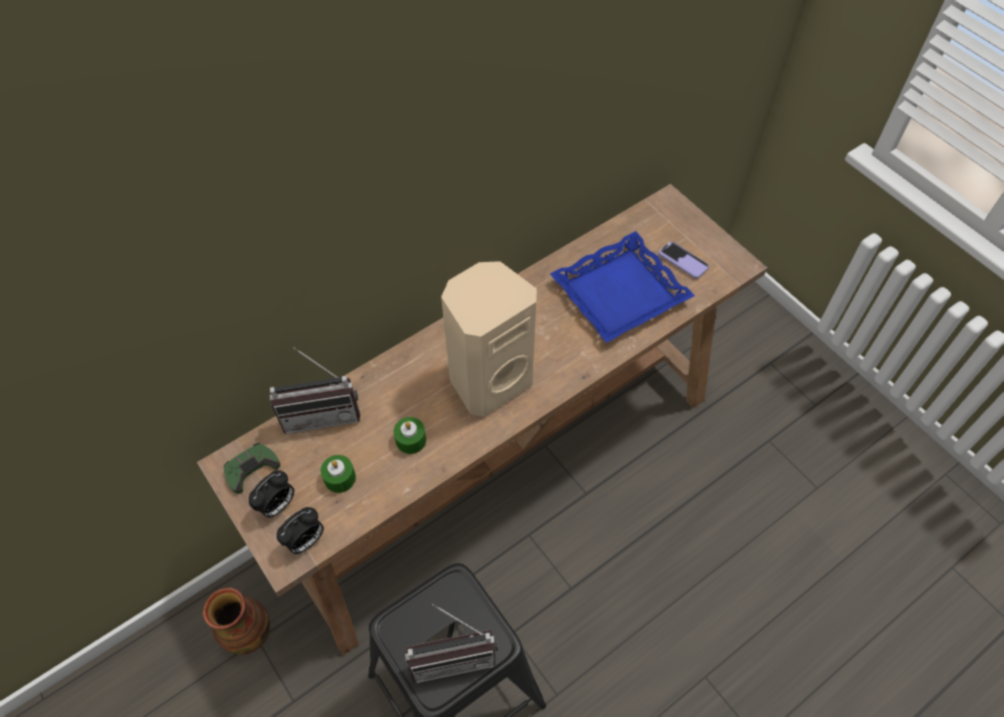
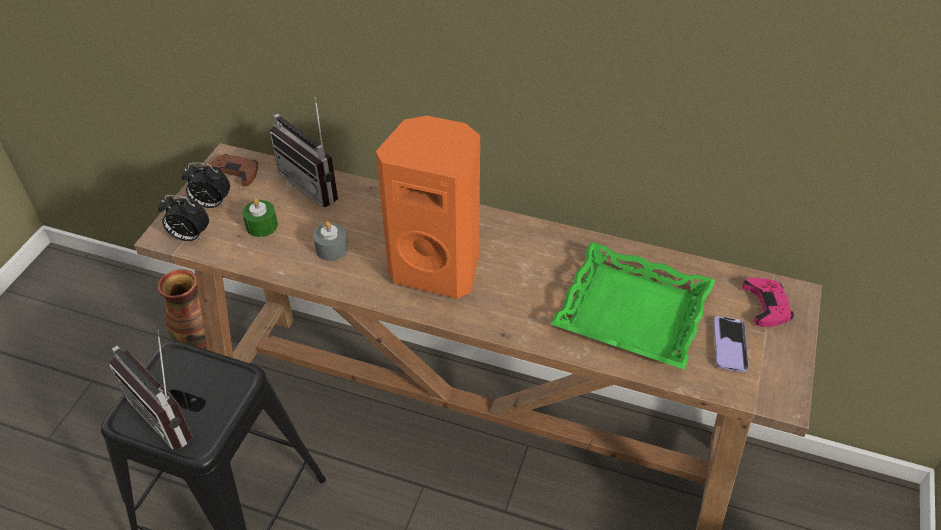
camera: 55 degrees right, 10 degrees down
green game controller [224,443,280,494] -> brown game controller [207,154,258,186]
green candle [394,417,426,454] -> grey candle [313,221,348,261]
beige speaker [441,261,537,417] -> orange speaker [376,116,480,299]
blue tray [550,231,695,343] -> green tray [551,242,715,370]
none -> pink game controller [742,278,794,327]

